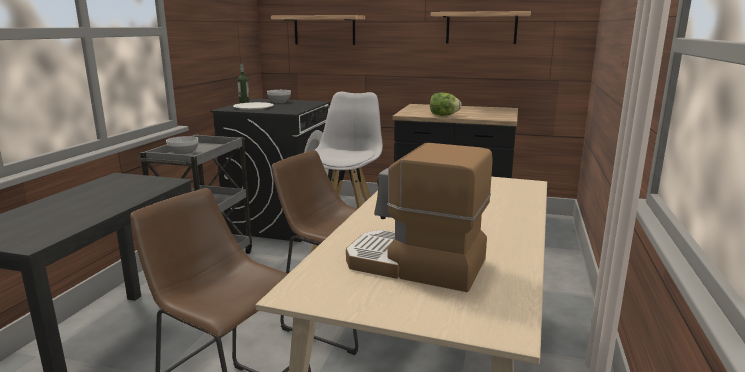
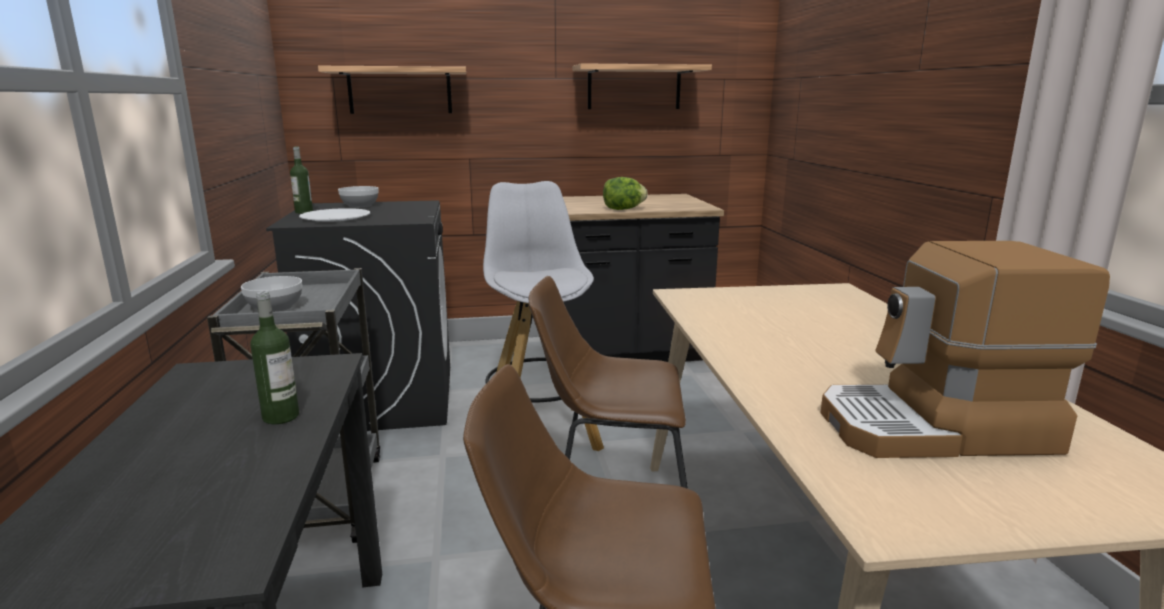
camera: 25 degrees left, 0 degrees up
none -> bottle [250,291,299,424]

